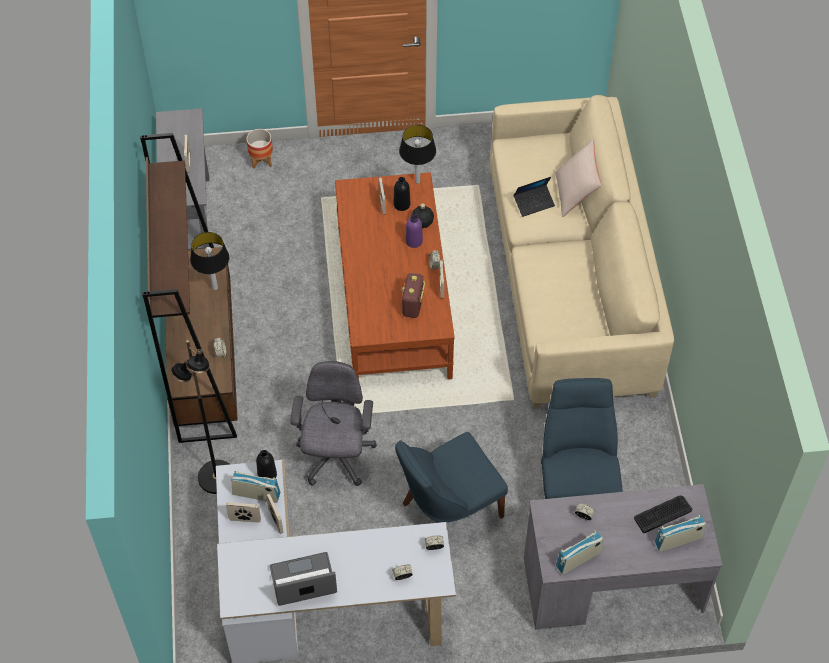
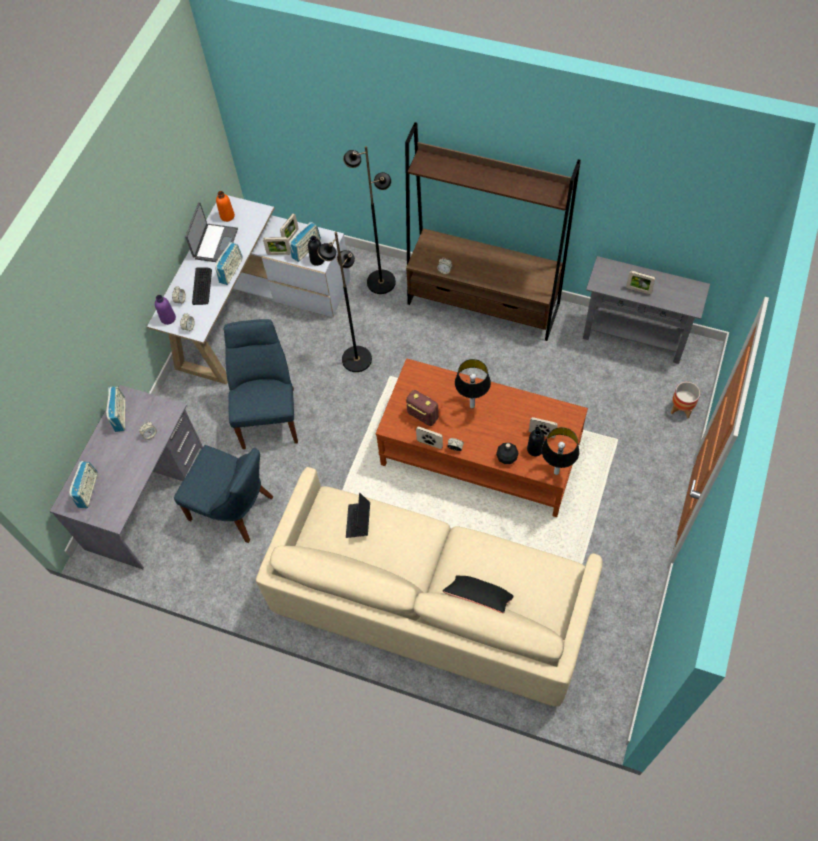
camera: 120 degrees right, 5 degrees up
table lamp [190,232,229,290] -> table lamp moved to [455,359,491,408]
grey office chair [290,361,377,486] -> black floor lamp [317,232,372,372]
purple bottle [405,214,423,248] -> purple bottle moved to [155,295,176,325]
laptop [514,177,555,217] -> laptop moved to [346,493,370,538]
beige pillow [555,140,601,217] -> black pillow [443,575,514,613]
keyboard [634,495,692,533] -> keyboard moved to [192,267,212,305]
none -> radio [215,242,243,285]
none -> orange bottle [216,191,235,222]

